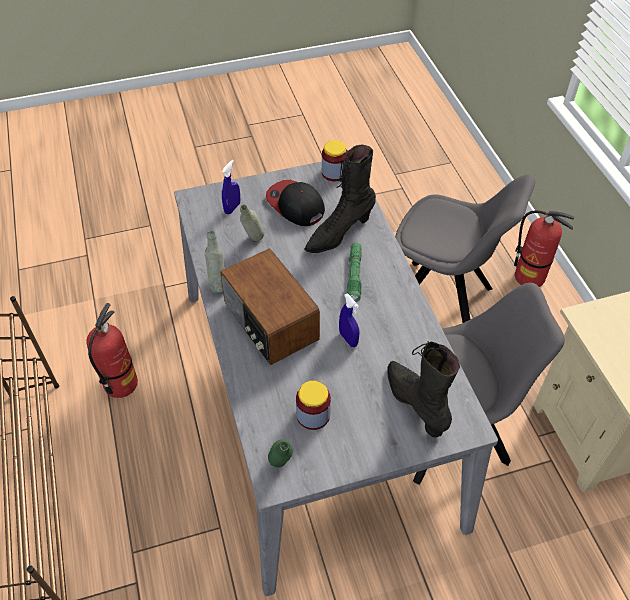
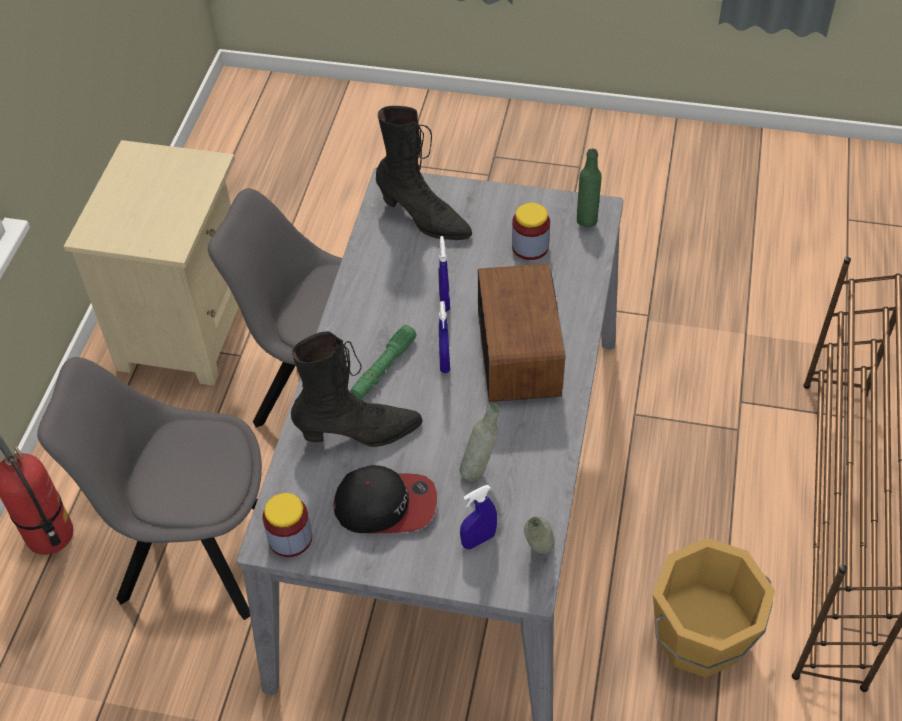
camera: 150 degrees left, 0 degrees up
fire extinguisher [87,303,138,398] -> orange bucket [653,538,775,678]
grey bottle [205,231,225,293] -> grey bottle moved to [524,516,555,555]
cap [266,180,325,226] -> cap turned 75 degrees counterclockwise [334,465,437,533]
black boot [388,341,460,438] -> black boot turned 60 degrees counterclockwise [376,106,472,240]
grey chair [395,174,535,323] -> grey chair turned 45 degrees counterclockwise [37,357,262,620]
none -> blue spray bottle [439,301,450,373]

